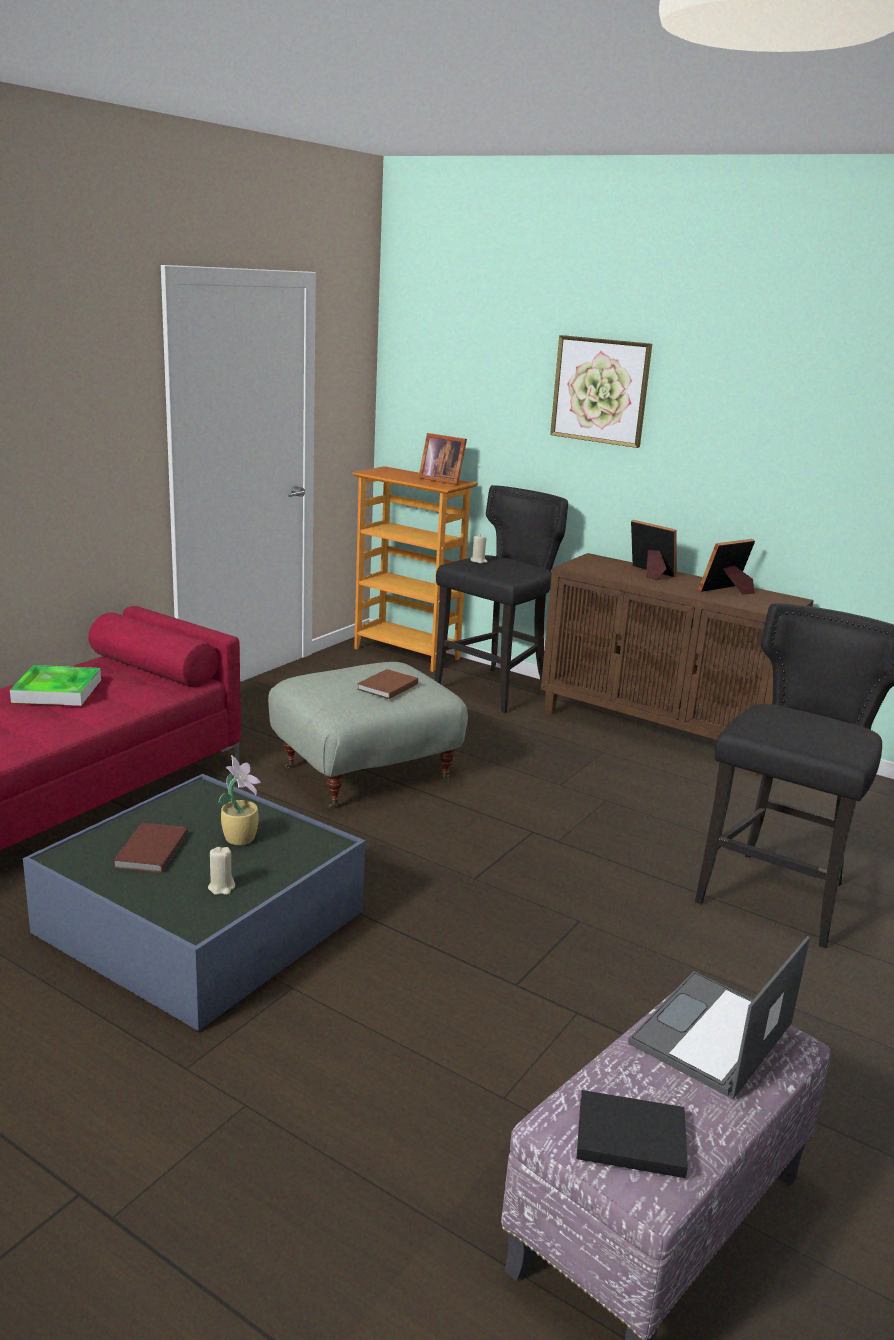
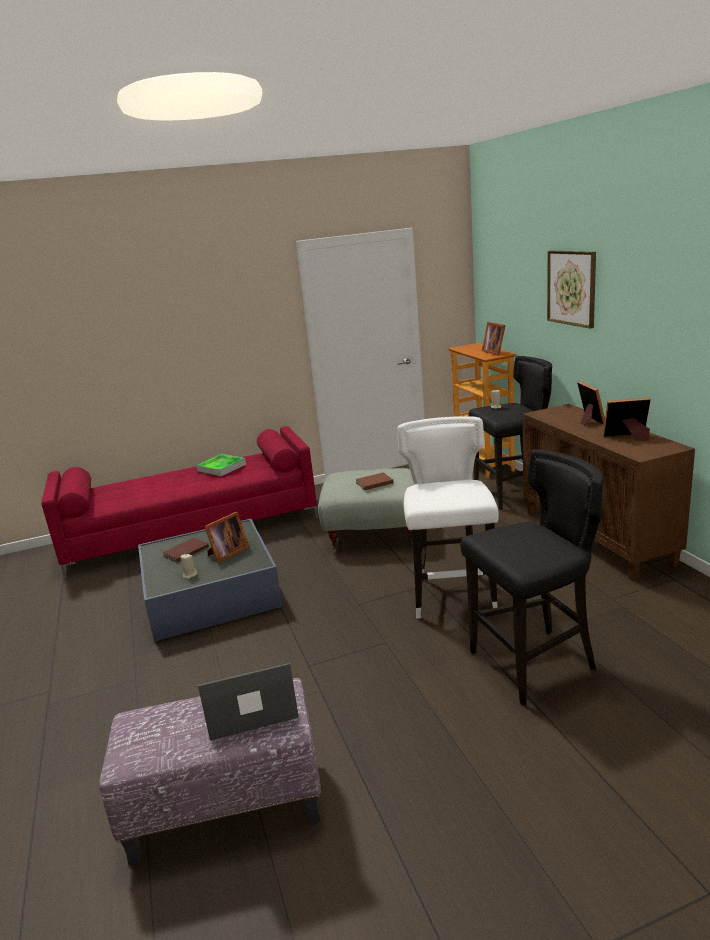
camera: 40 degrees right, 0 degrees up
potted plant [218,755,261,845] -> picture frame [204,512,249,563]
black book [576,1090,688,1178] -> none
none -> white stool [398,416,499,619]

